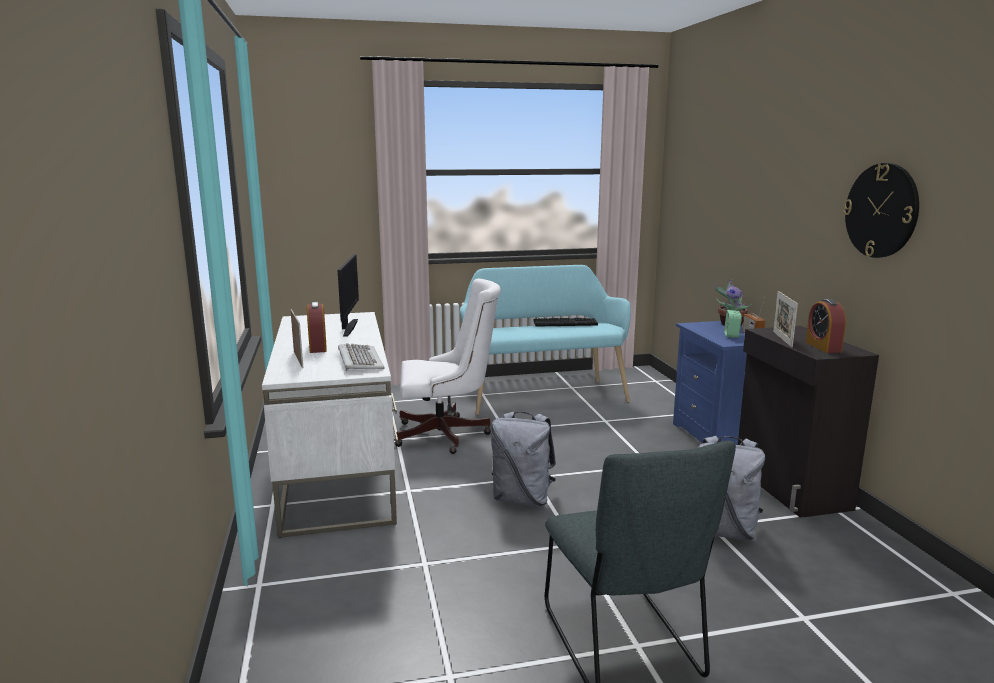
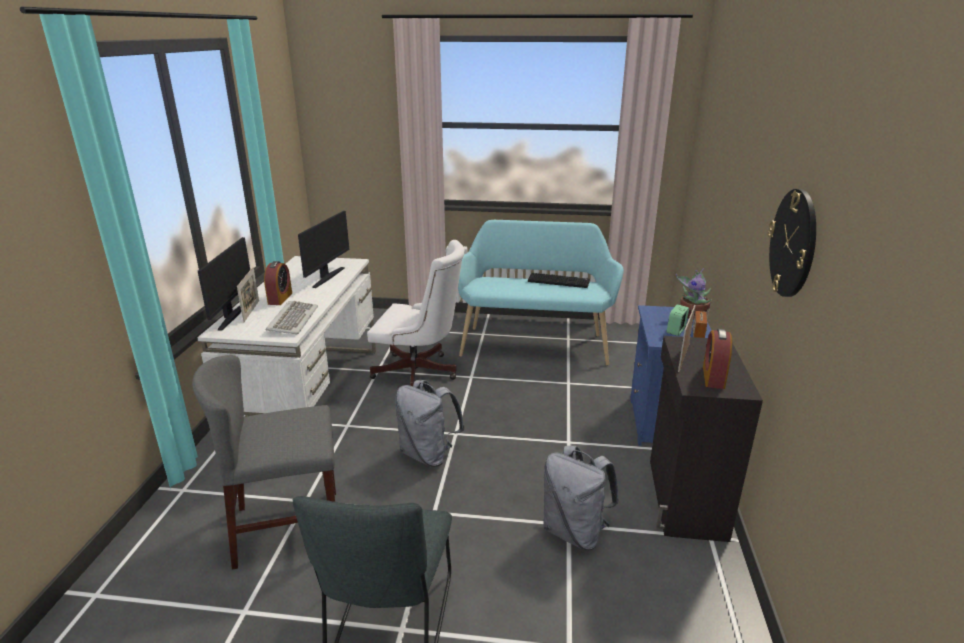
camera: 20 degrees right, 10 degrees up
none -> grey chair [192,355,336,570]
none -> monitor [198,237,250,330]

